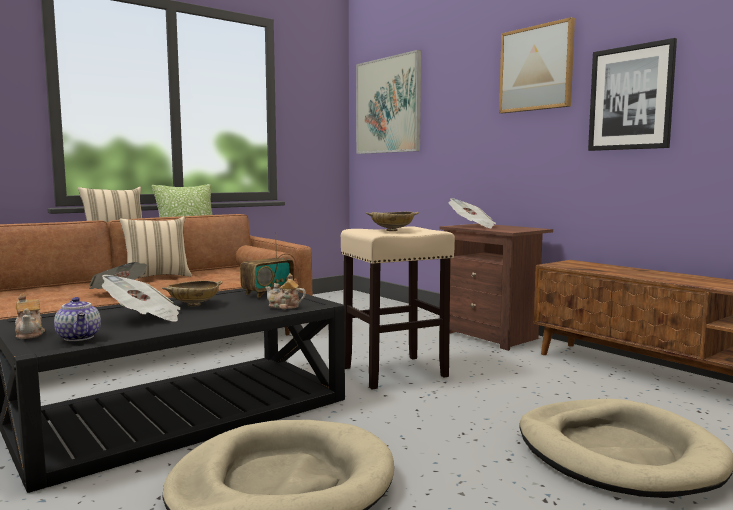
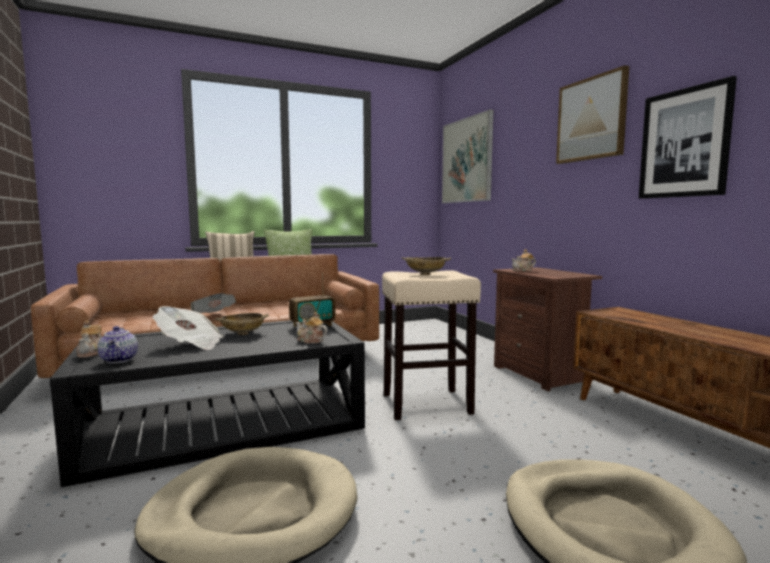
camera: 15 degrees right, 0 degrees up
beige pillow [119,216,192,278] -> none
newspaper [448,198,496,228] -> teapot [512,249,536,272]

